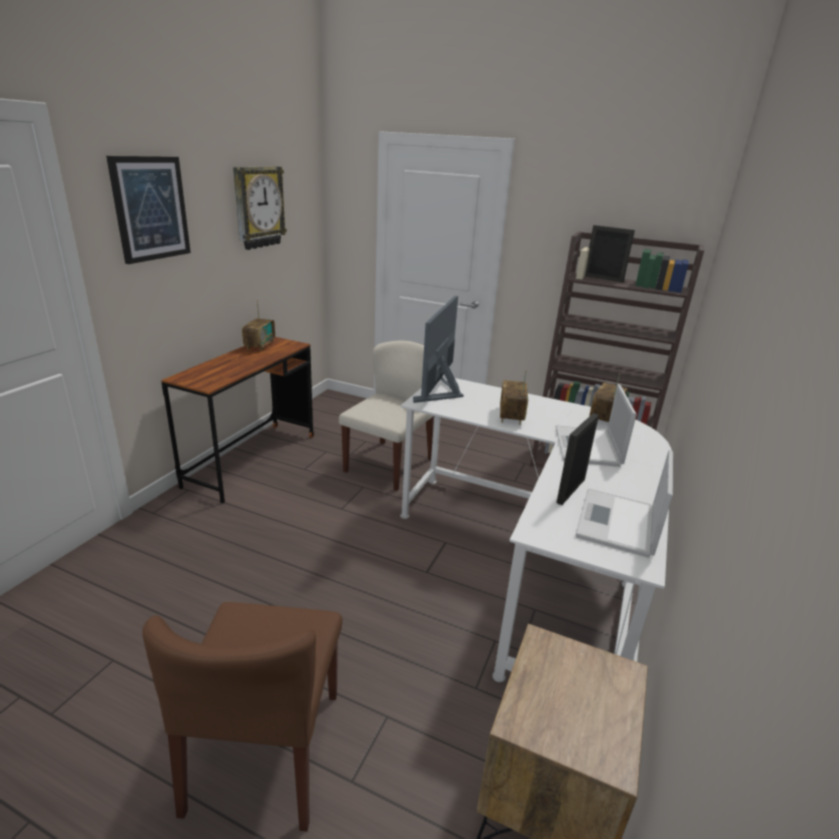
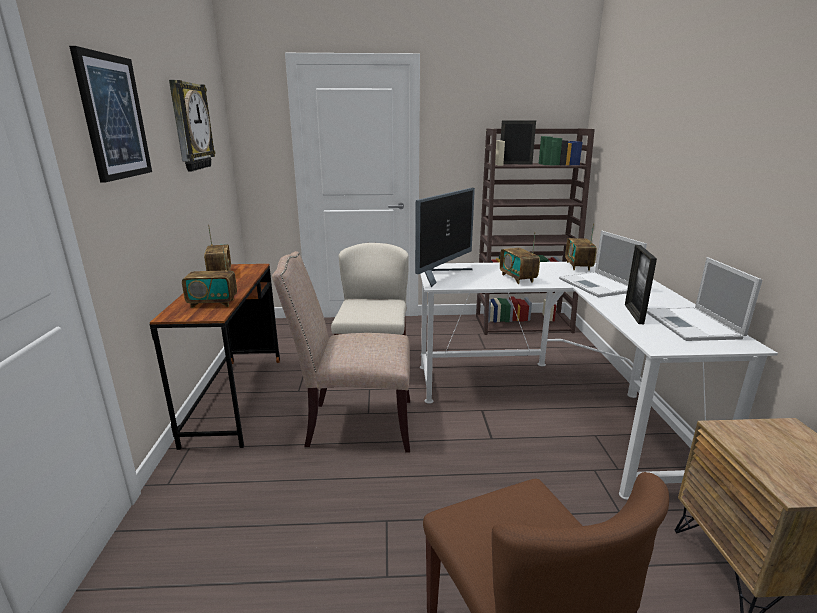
camera: 25 degrees left, 5 degrees down
monitor [413,296,464,403] -> monitor turned 135 degrees counterclockwise [415,188,475,287]
none -> radio [182,247,237,308]
none -> beige chair [272,251,410,453]

